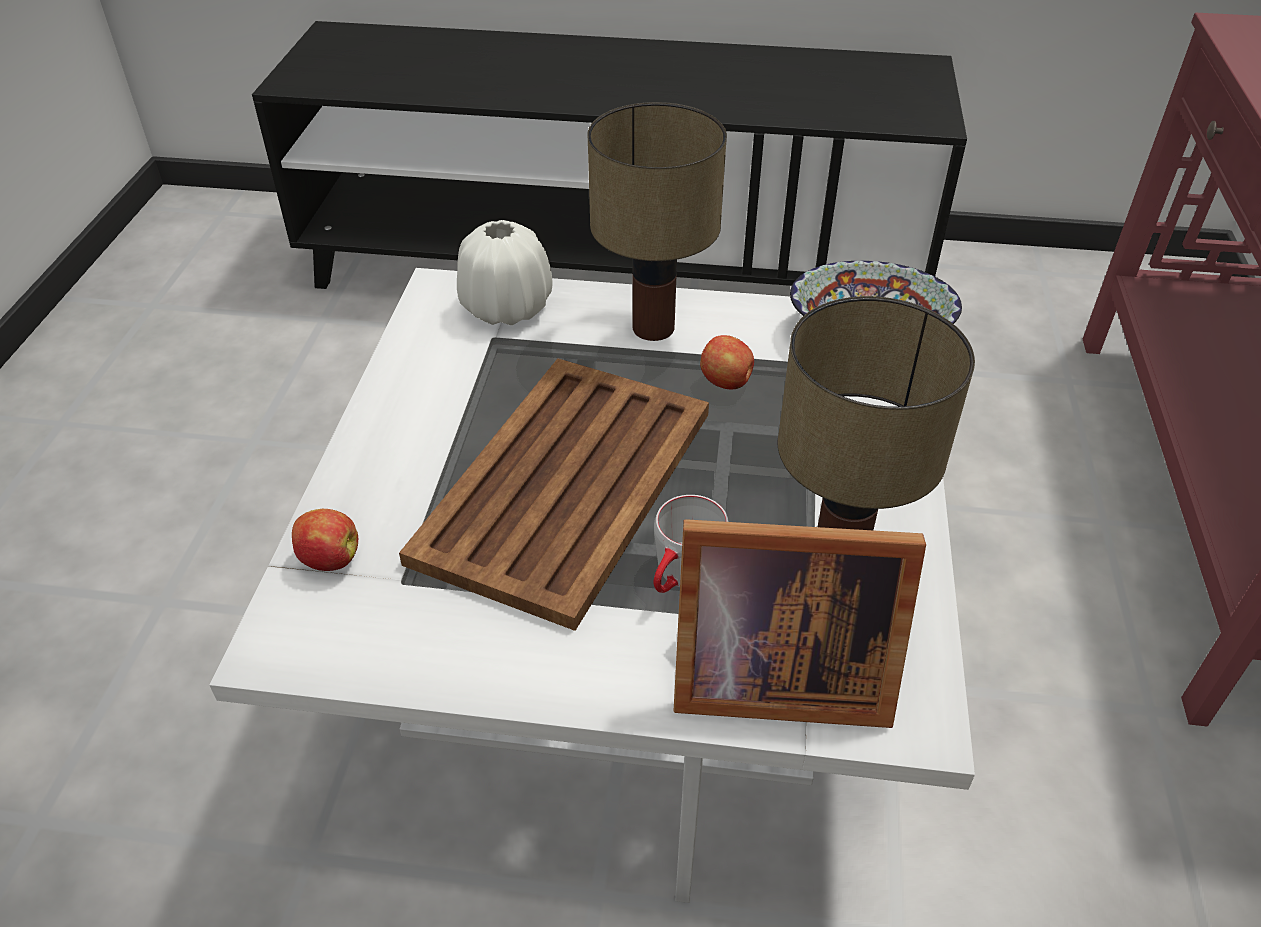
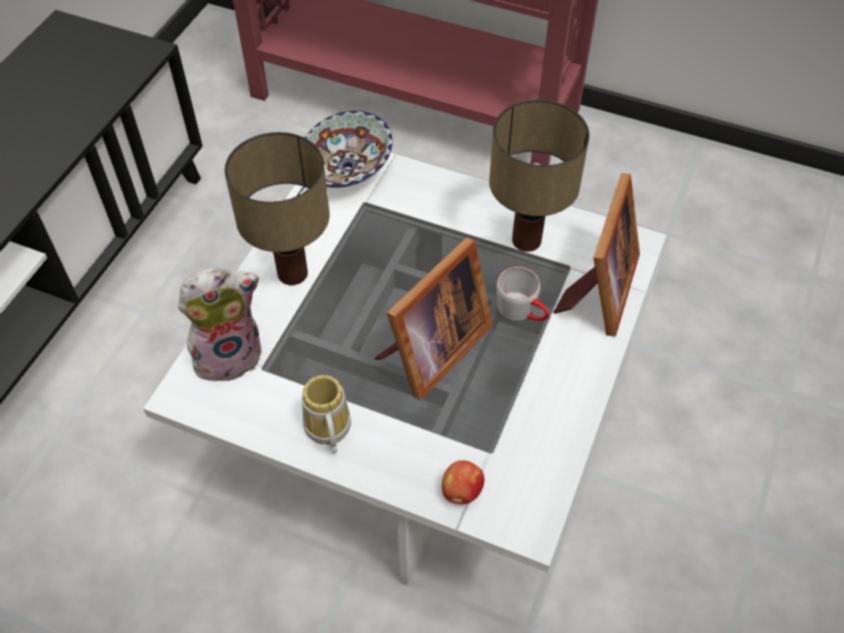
camera: 75 degrees left, 10 degrees up
brown tray [399,358,709,631] -> picture frame [375,237,493,400]
white vase [457,220,553,325] -> plush toy [178,268,261,381]
apple [700,335,754,389] -> none
none -> mug [302,375,351,453]

